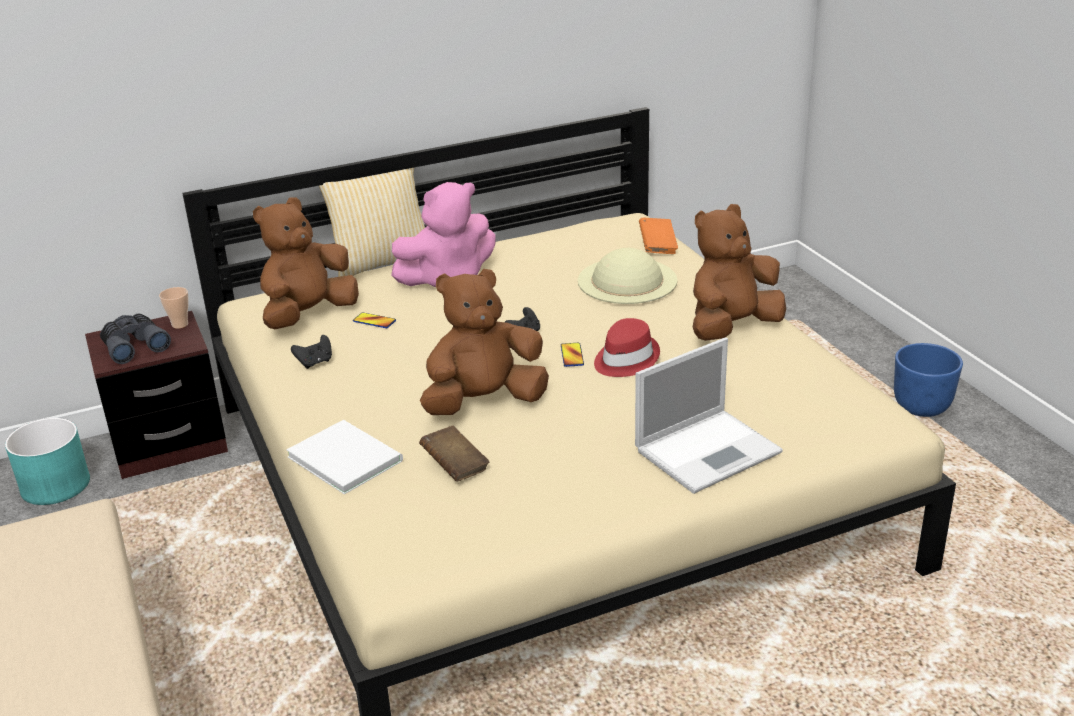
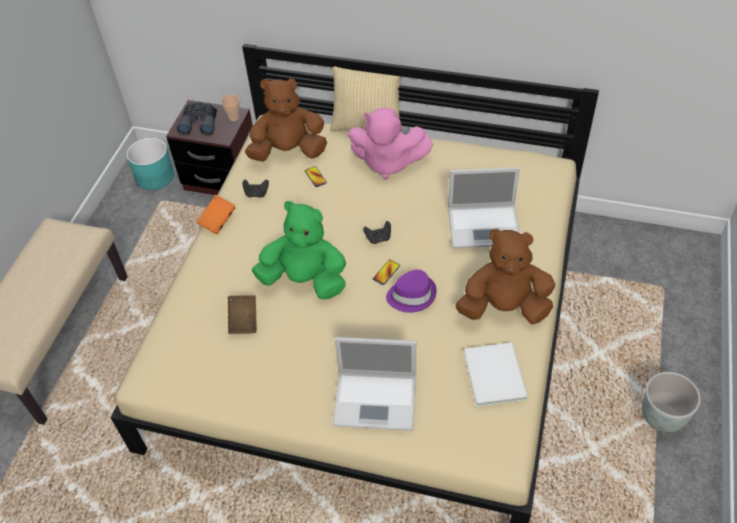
camera: 40 degrees right, 20 degrees up
white book [286,420,403,495] -> white book moved to [464,343,528,407]
brown plush toy [420,269,549,415] -> green plush toy [252,201,346,299]
beige hat [578,248,678,304] -> laptop [448,167,520,248]
red hat [594,318,660,377] -> purple hat [386,269,436,313]
orange book [639,218,678,254] -> orange book moved to [196,195,236,234]
blue planter [894,343,963,417] -> grey planter [642,372,701,432]

